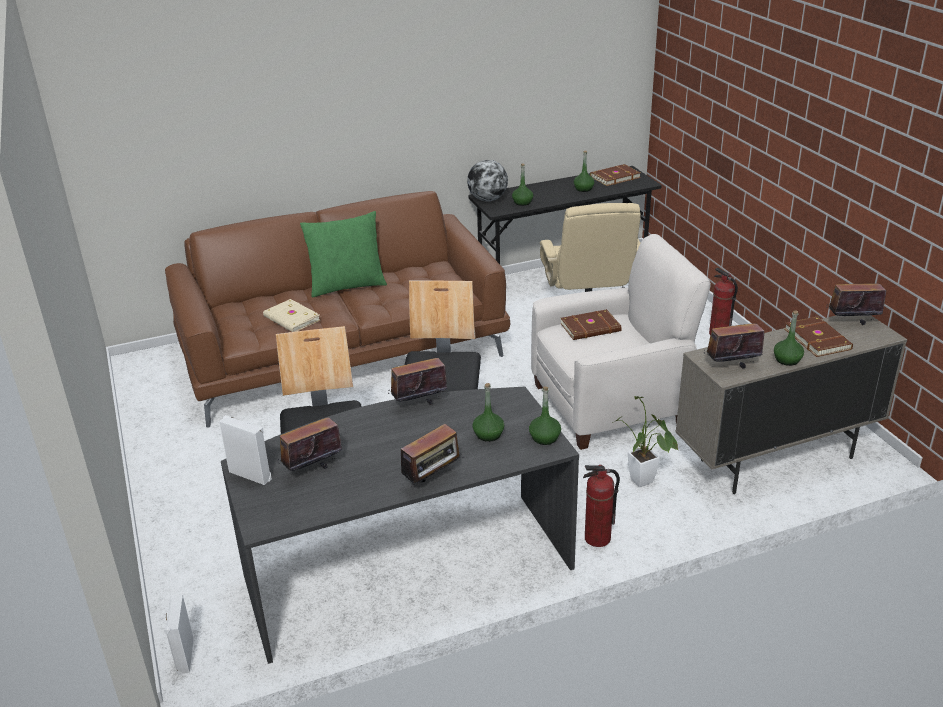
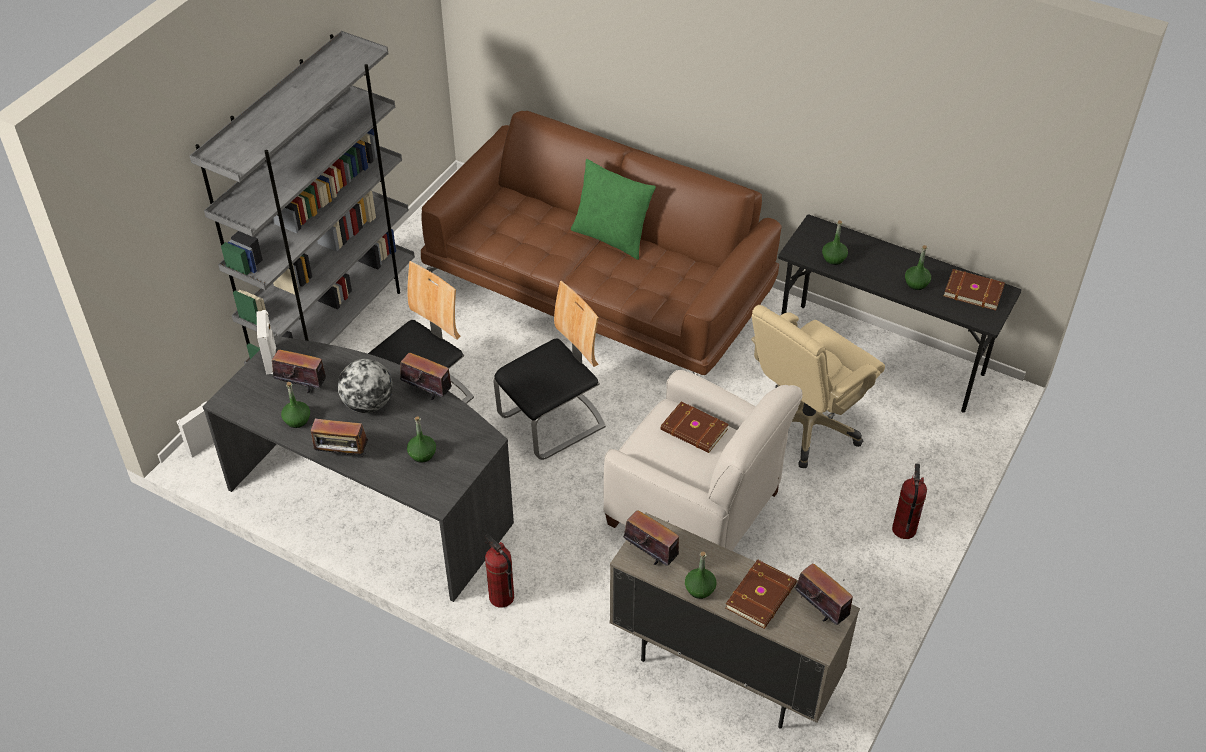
camera: 50 degrees right, 15 degrees up
beige book [263,299,320,332] -> none
globe [467,160,508,201] -> globe moved to [338,359,393,413]
green bottle [529,386,561,445] -> green bottle moved to [281,382,310,428]
potted plant [612,396,679,487] -> none
none -> grey bookcase [190,31,415,364]

